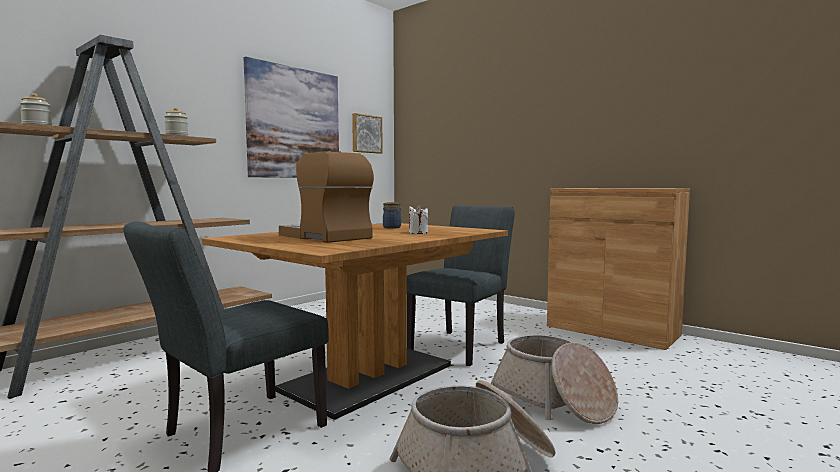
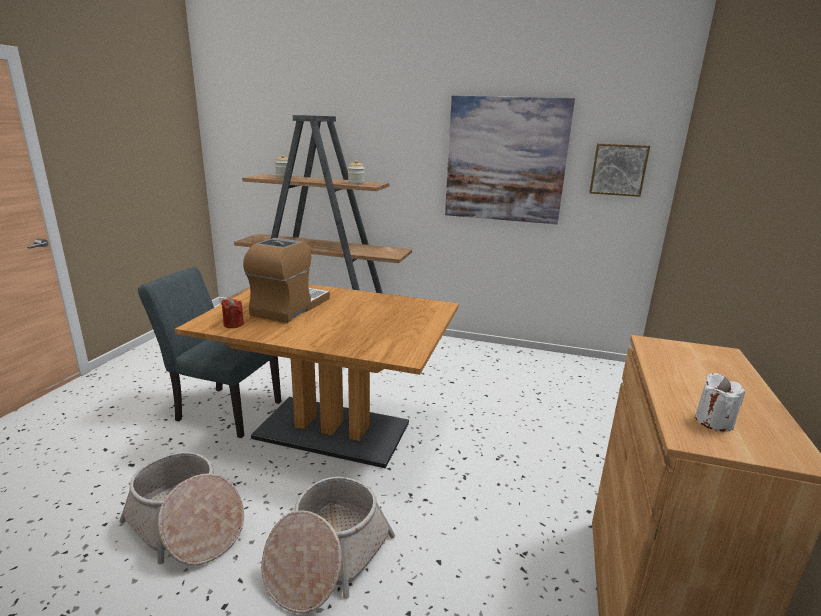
camera: 65 degrees right, 15 degrees up
jar [383,202,402,229] -> none
grey chair [407,205,515,366] -> none
white candle [409,205,428,234] -> white candle moved to [695,373,745,432]
none -> red candle [221,298,244,328]

